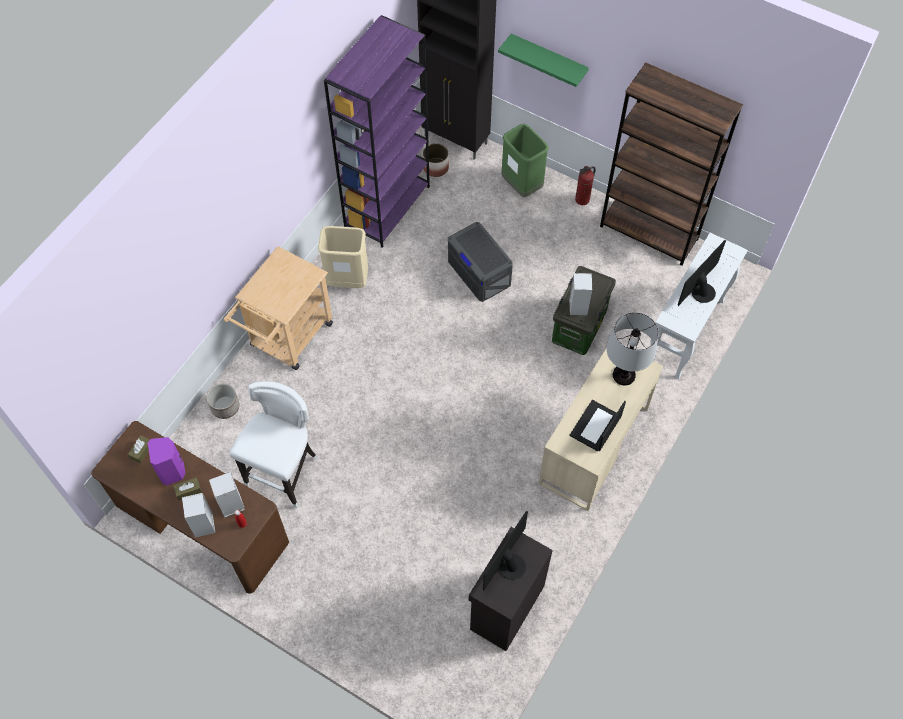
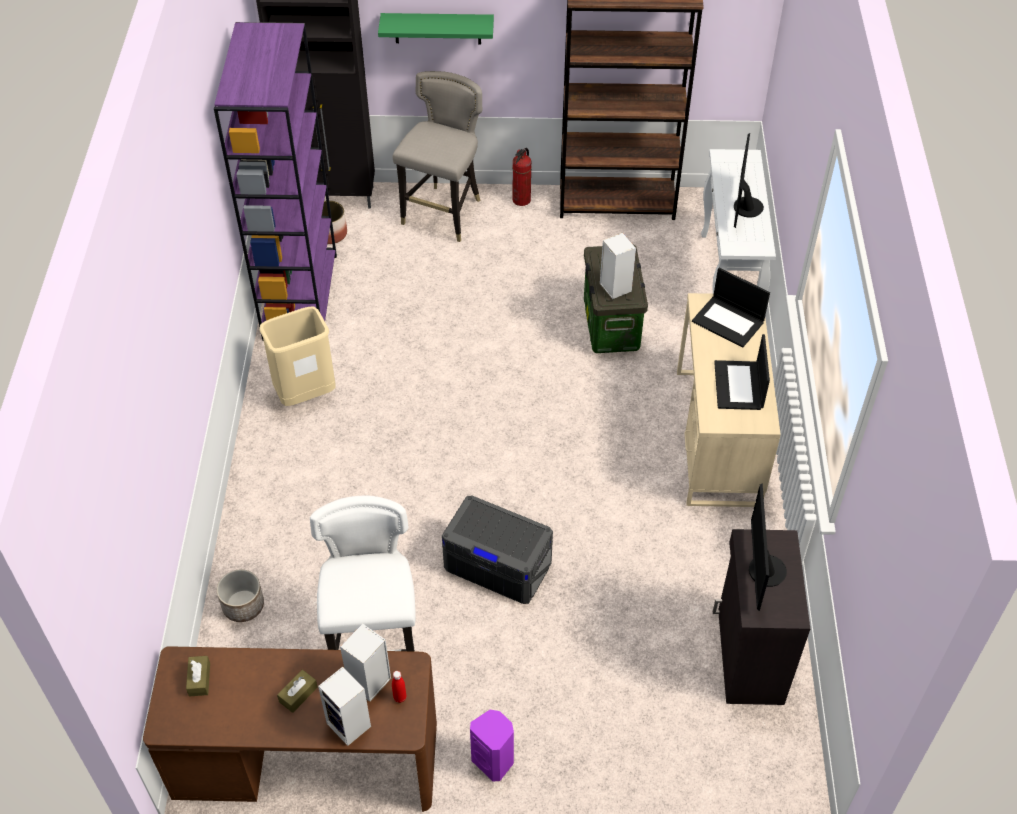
camera: 30 degrees left, 10 degrees down
purple speaker [148,437,186,486] -> purple speaker moved to [470,710,514,781]
beige cart [224,246,333,370] -> none
grey storage box [448,222,513,302] -> grey storage box moved to [442,496,553,604]
green trash can [501,124,549,197] -> grey stool [393,71,482,242]
table lamp [606,313,659,385] -> laptop [692,268,770,348]

